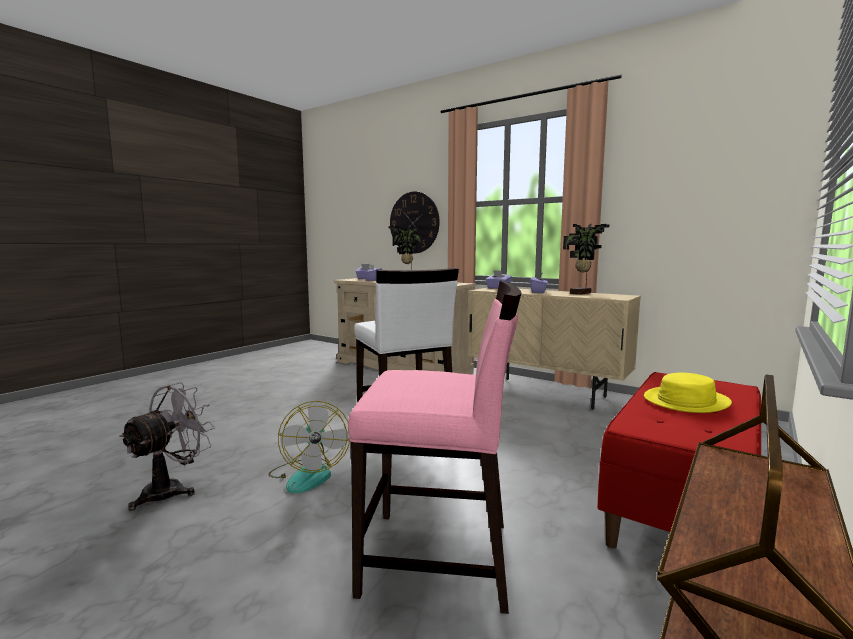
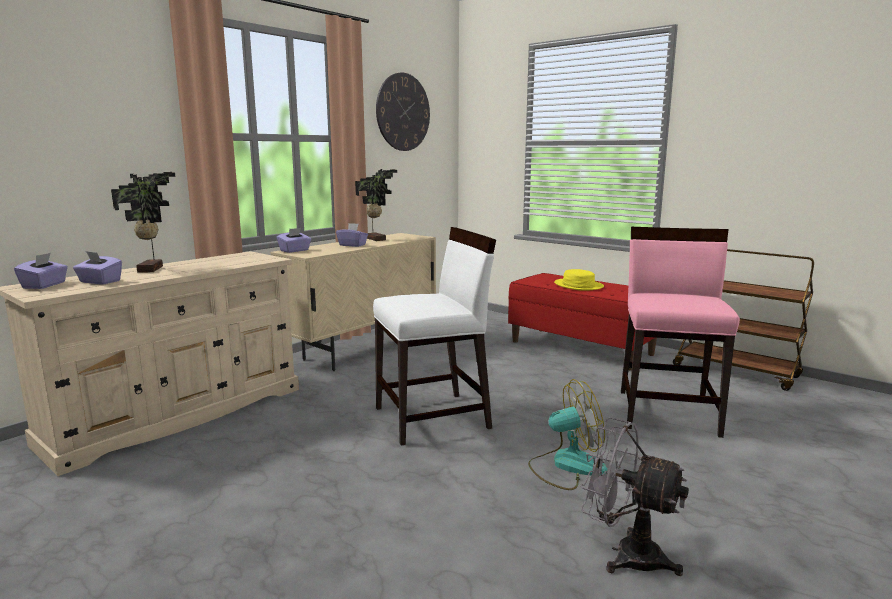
camera: 85 degrees left, 5 degrees up
wall clock [390,191,440,253] -> wall clock moved to [376,73,430,151]

